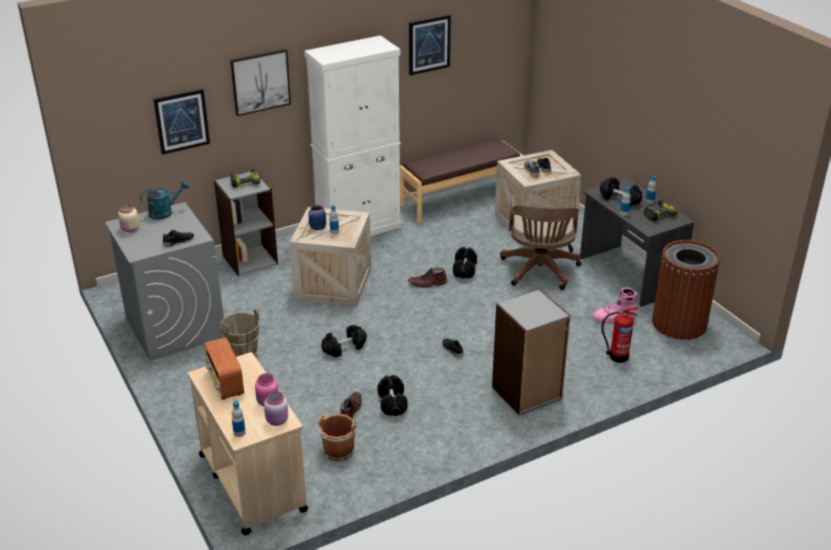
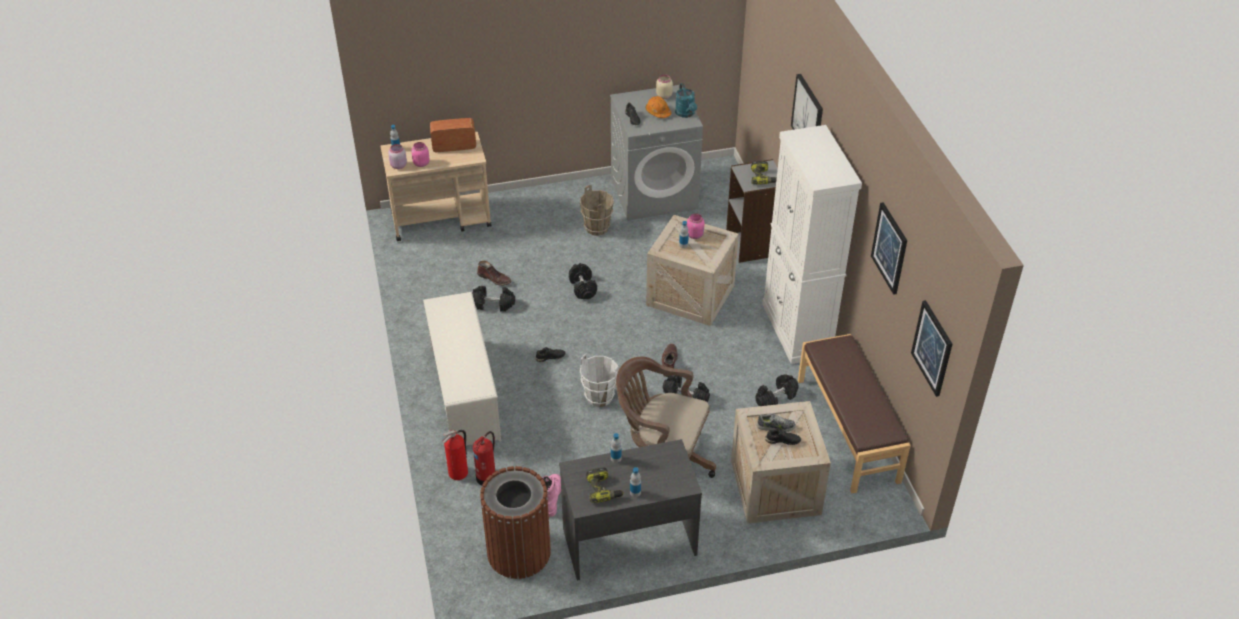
camera: 105 degrees right, 10 degrees up
picture [153,89,210,155] -> picture moved to [911,300,952,397]
blue jar [308,205,326,230] -> pink jar [687,213,704,239]
brown bucket [319,414,358,461] -> none
grey bookcase [492,289,571,416] -> white shoe rack [423,292,501,446]
black dumbbell [600,177,642,206] -> black dumbbell moved to [755,374,799,406]
none -> fire extinguisher [442,430,468,480]
none -> white bucket [580,353,619,407]
none -> orange hard hat [645,96,671,118]

